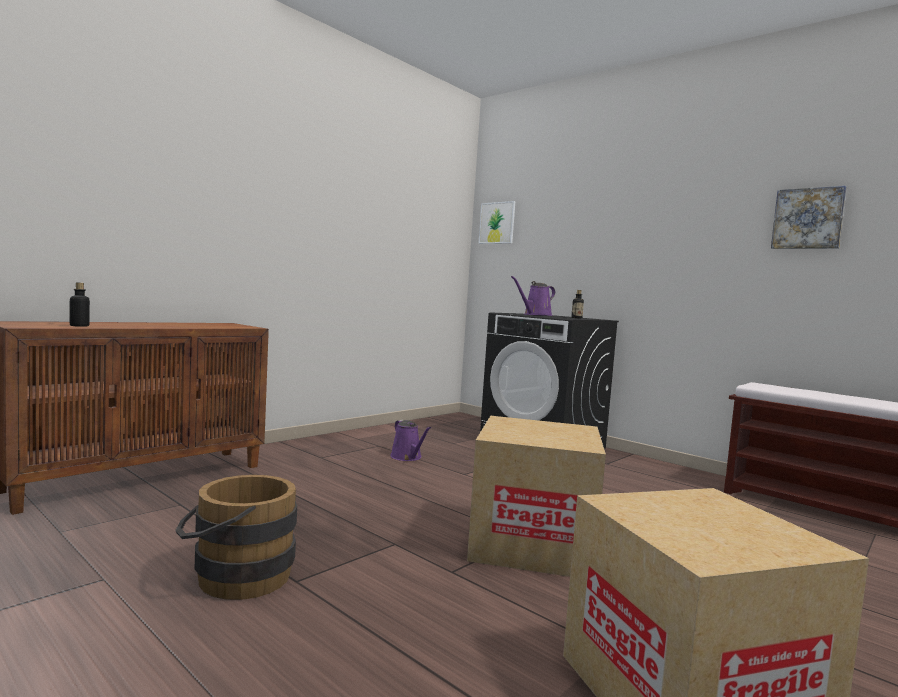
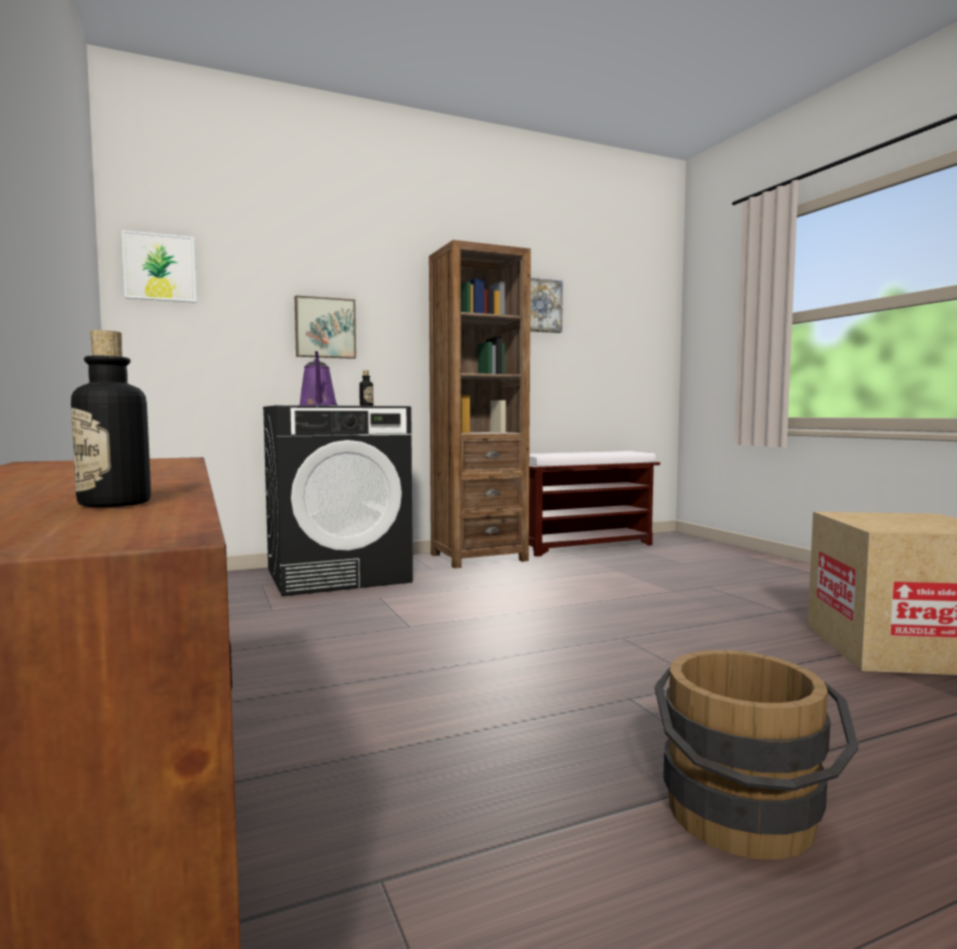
camera: 65 degrees left, 0 degrees up
purple watering can [390,420,431,461] -> none
cardboard box [467,416,606,577] -> none
none -> picture [295,295,356,359]
none -> brown bookcase [429,240,531,569]

